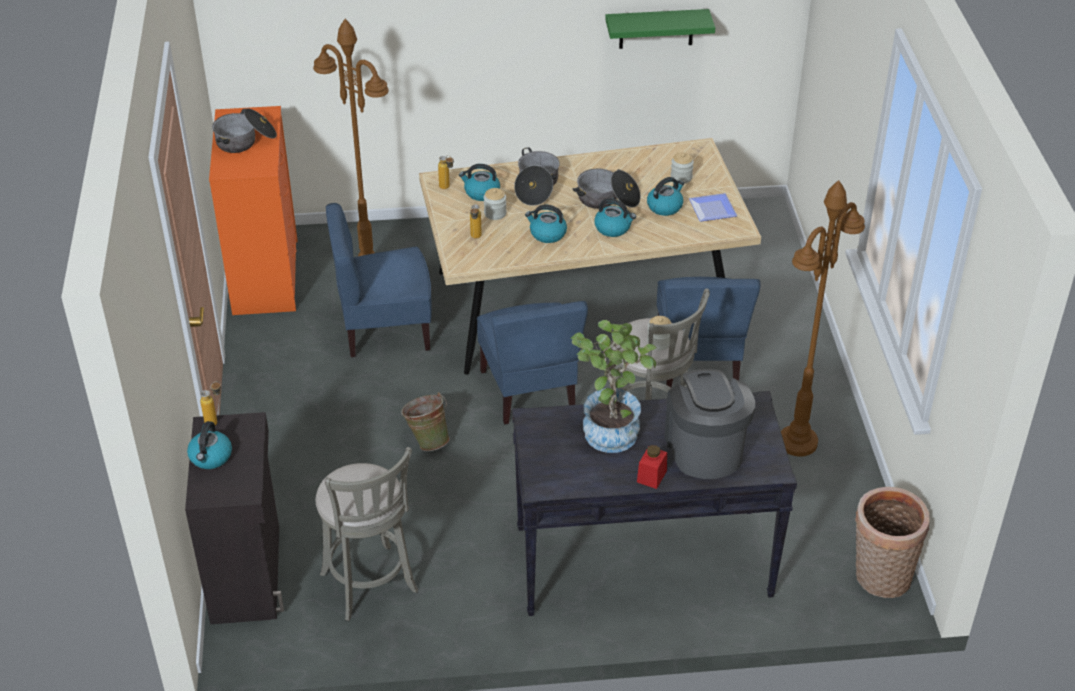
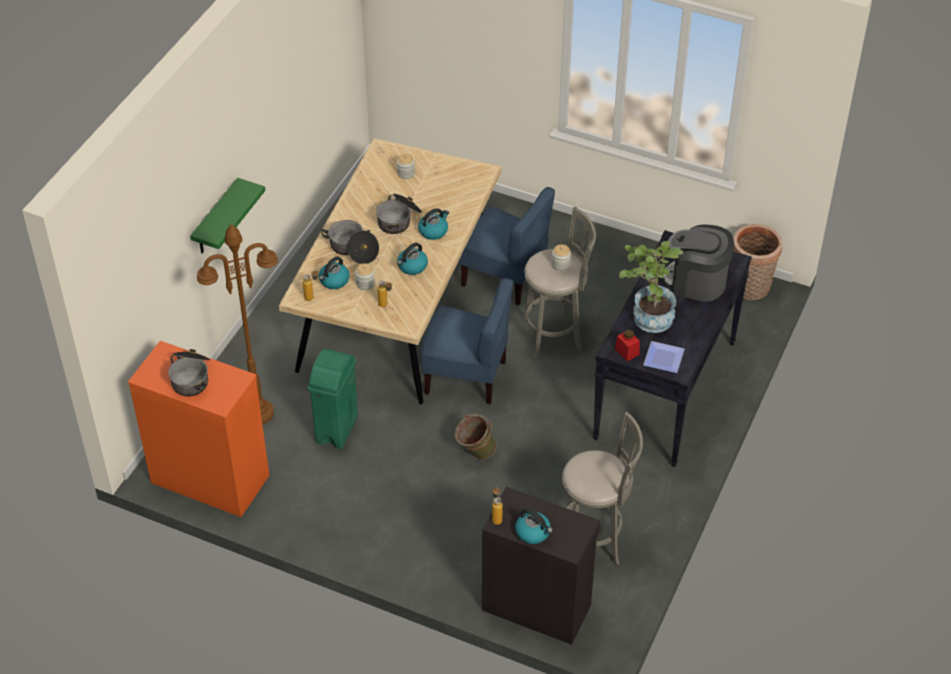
camera: 60 degrees left, 5 degrees up
blue chair [326,203,432,357] -> green trash can [308,349,358,449]
green shelf [605,9,715,49] -> green shelf moved to [190,178,265,253]
red jar [637,445,667,489] -> red jar moved to [615,330,640,361]
kettle [647,177,685,216] -> none
plate [689,193,737,222] -> plate moved to [643,341,685,373]
brown floor lamp [781,180,865,457] -> none

